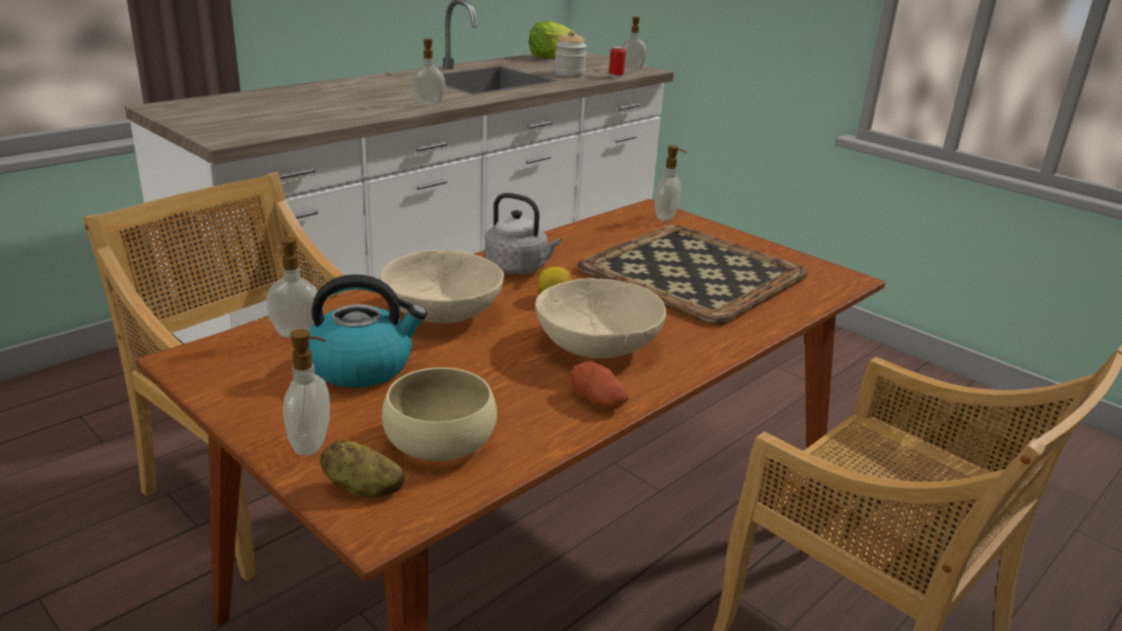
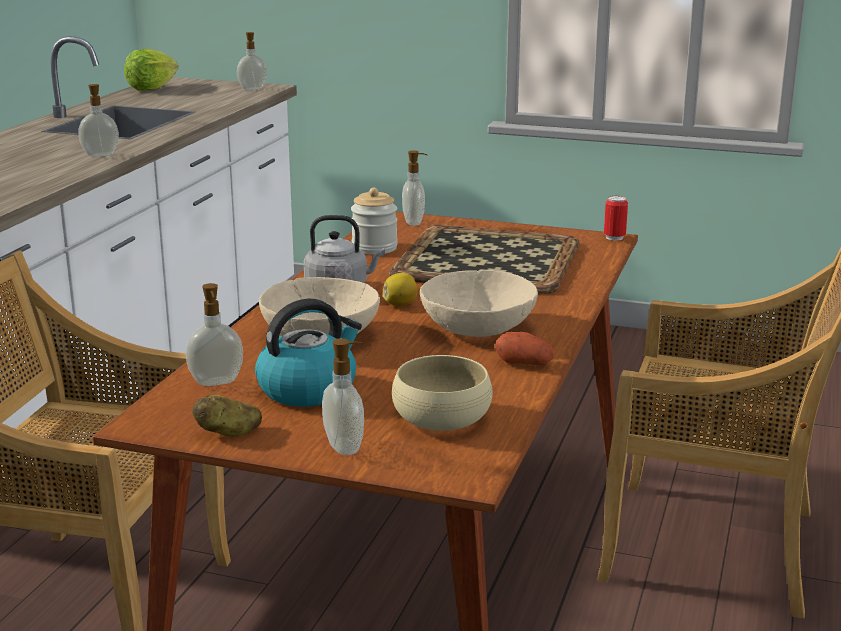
camera: 25 degrees left, 5 degrees down
potato [320,440,404,498] -> potato moved to [192,395,262,436]
jar [554,30,587,77] -> jar moved to [351,188,398,255]
can [609,46,626,78] -> can moved to [604,196,628,241]

